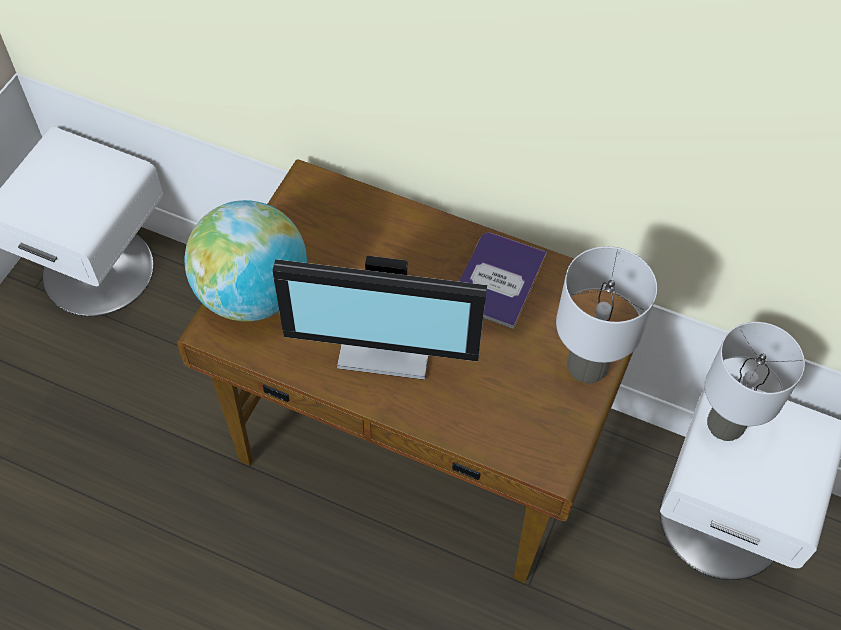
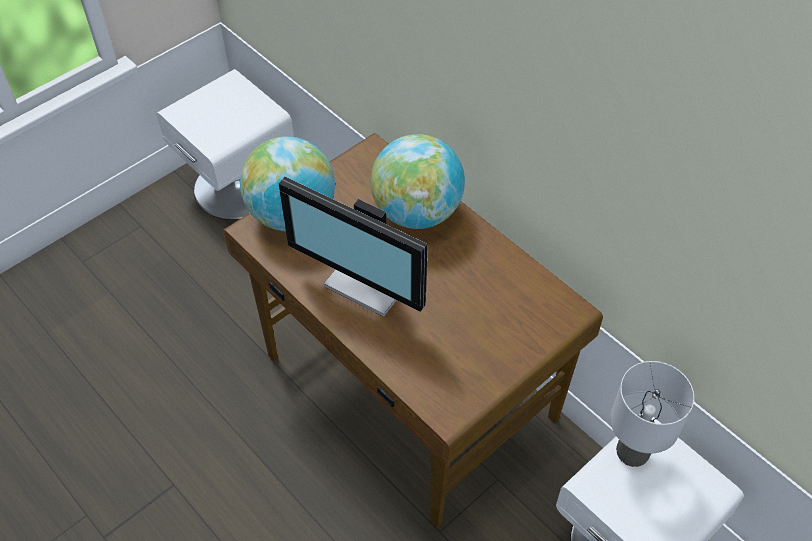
camera: 25 degrees right, 5 degrees down
book [459,233,547,329] -> none
white table lamp [556,246,657,383] -> none
none -> globe [370,134,465,229]

